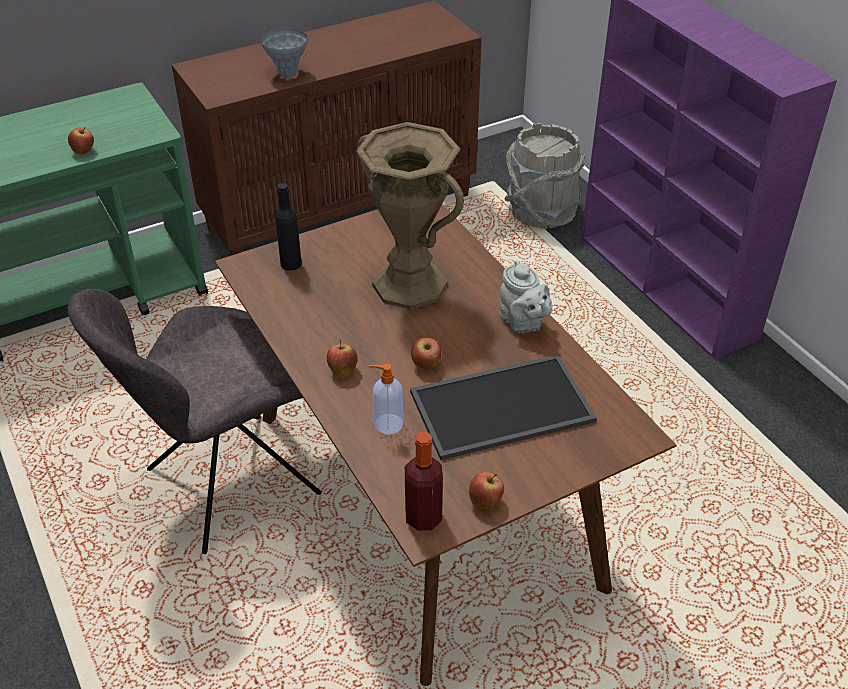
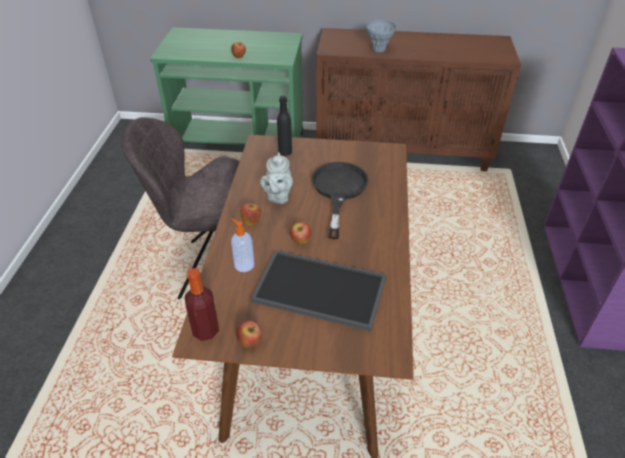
camera: 35 degrees right, 0 degrees up
brown vase [356,122,464,309] -> black frying pan [312,162,369,239]
grey teapot [500,260,552,333] -> grey teapot moved to [260,152,293,204]
grey bucket [505,123,586,229] -> none

